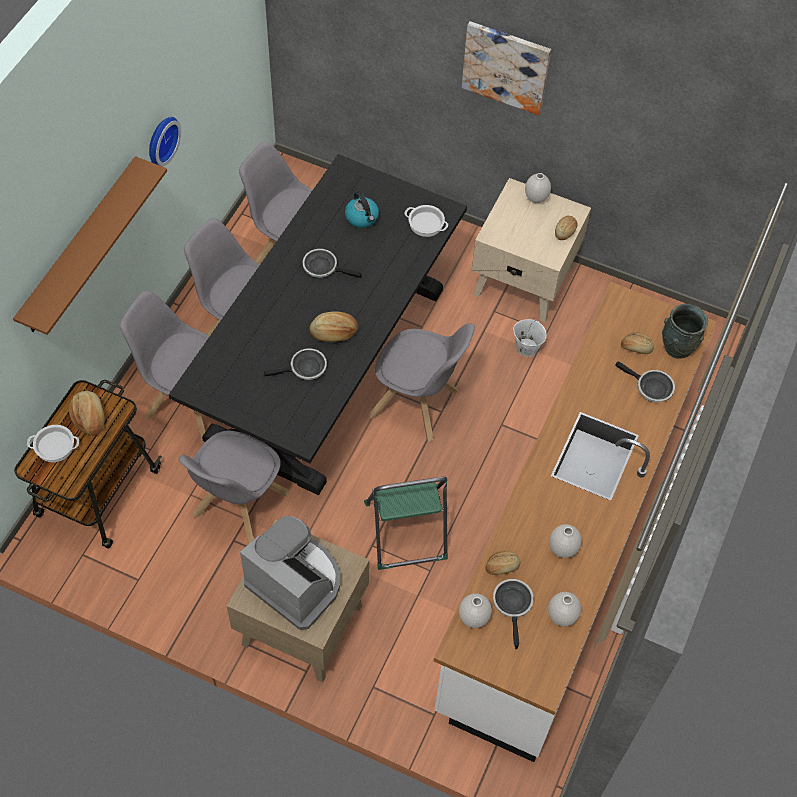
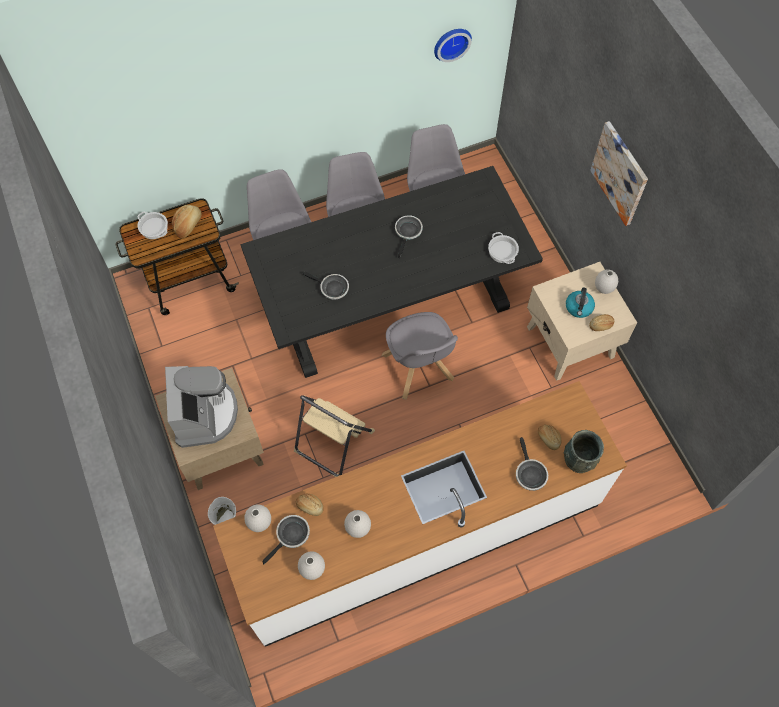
camera: 45 degrees right, 5 degrees up
brown shelf [13,156,167,335] -> none
wall clock [149,117,181,166] -> wall clock moved to [434,29,472,62]
grey chair [179,431,290,544] -> none
frying pan [303,249,361,278] -> frying pan turned 45 degrees clockwise [395,215,423,258]
bread [310,312,358,342] -> none
kettle [345,191,379,228] -> kettle moved to [566,287,595,318]
green step ladder [364,477,448,570] -> beige step ladder [294,395,375,477]
white bucket [513,317,546,357] -> white bucket moved to [208,497,236,525]

